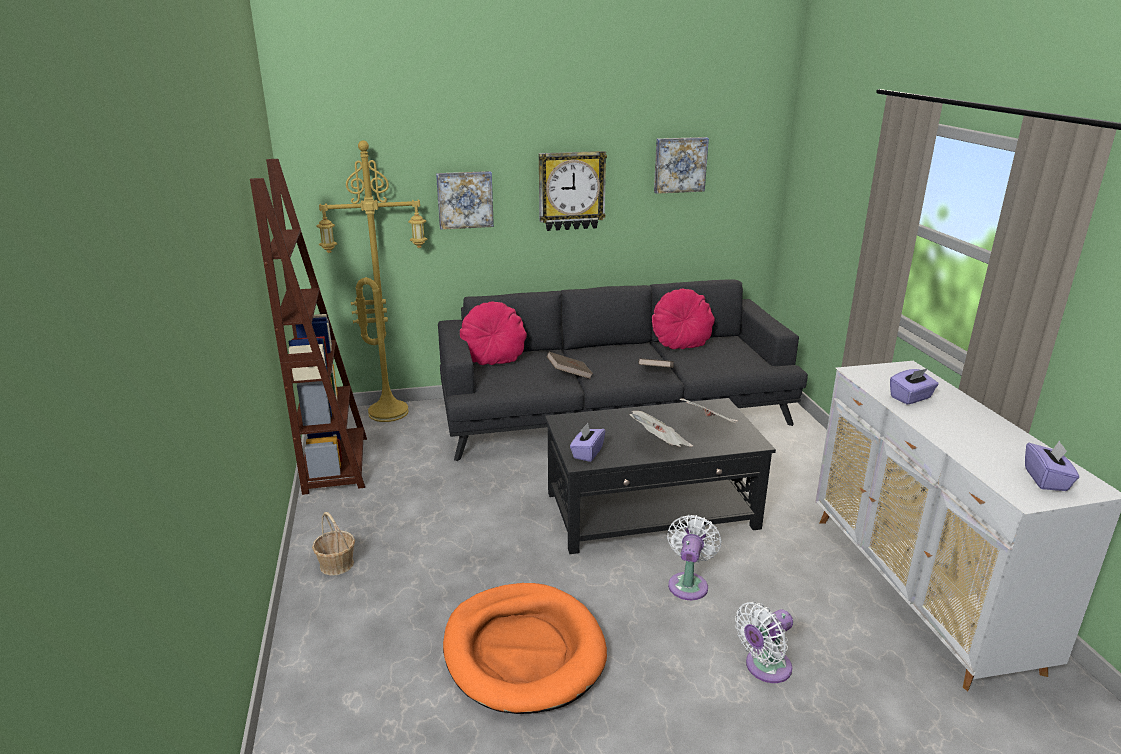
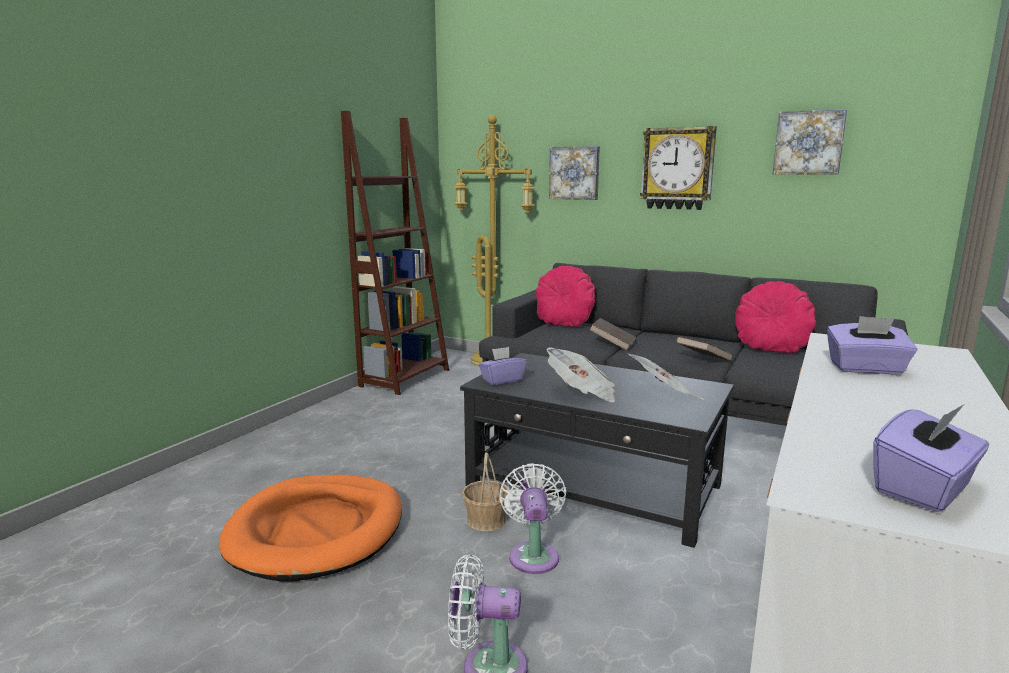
camera: 40 degrees right, 10 degrees down
basket [312,512,355,576] -> basket moved to [462,452,510,532]
white fan [667,515,722,600] -> white fan turned 60 degrees counterclockwise [499,463,566,574]

